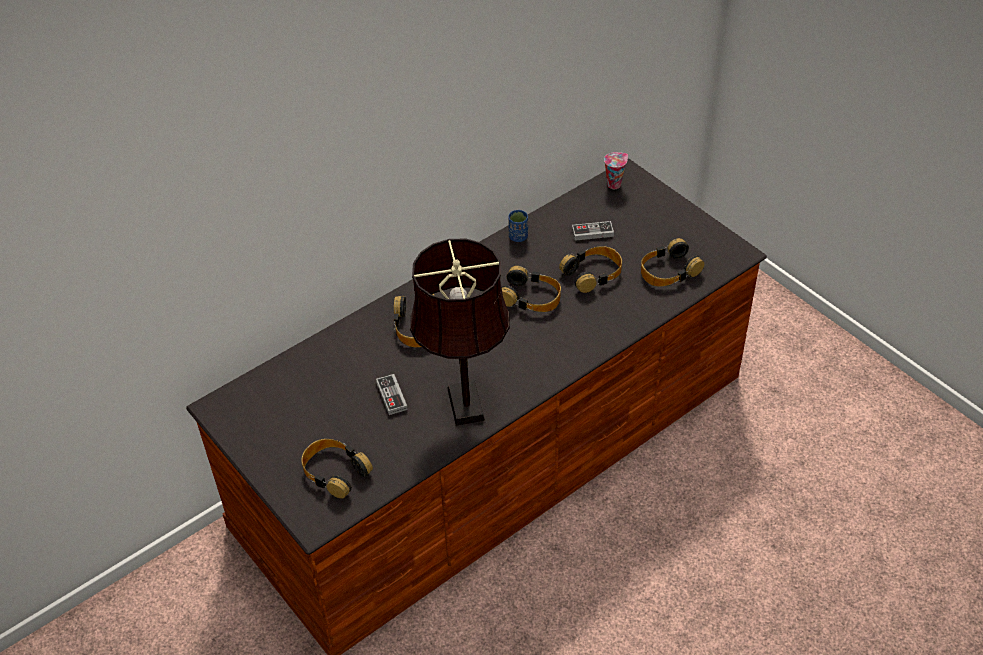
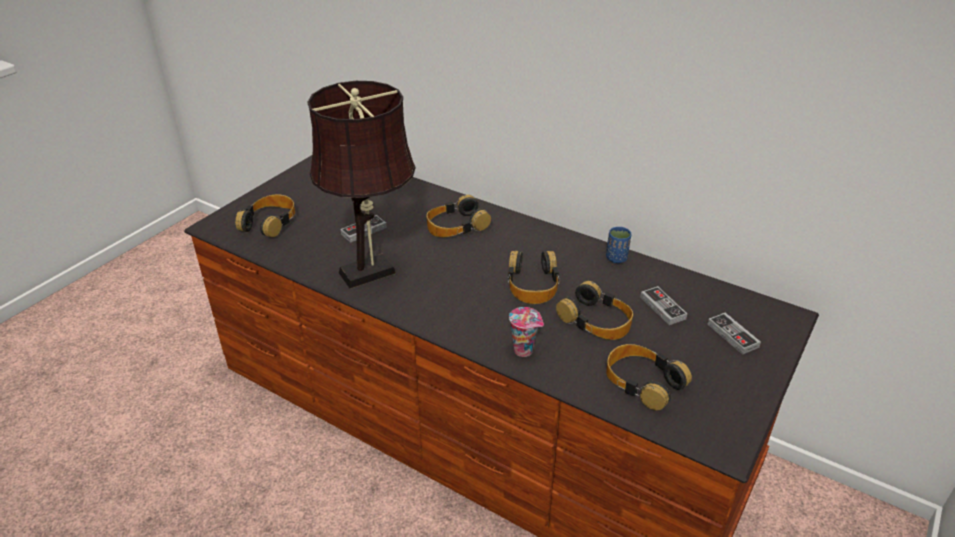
camera: 70 degrees right, 10 degrees down
cup [604,152,628,189] -> cup moved to [509,307,544,357]
none -> game controller [708,313,761,355]

